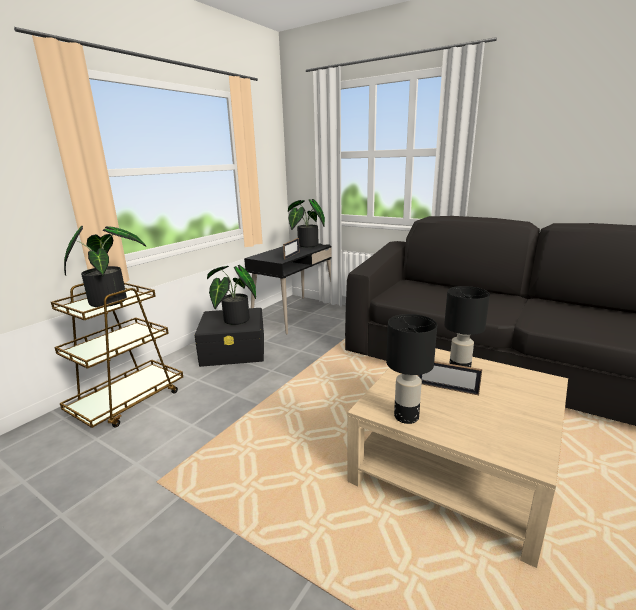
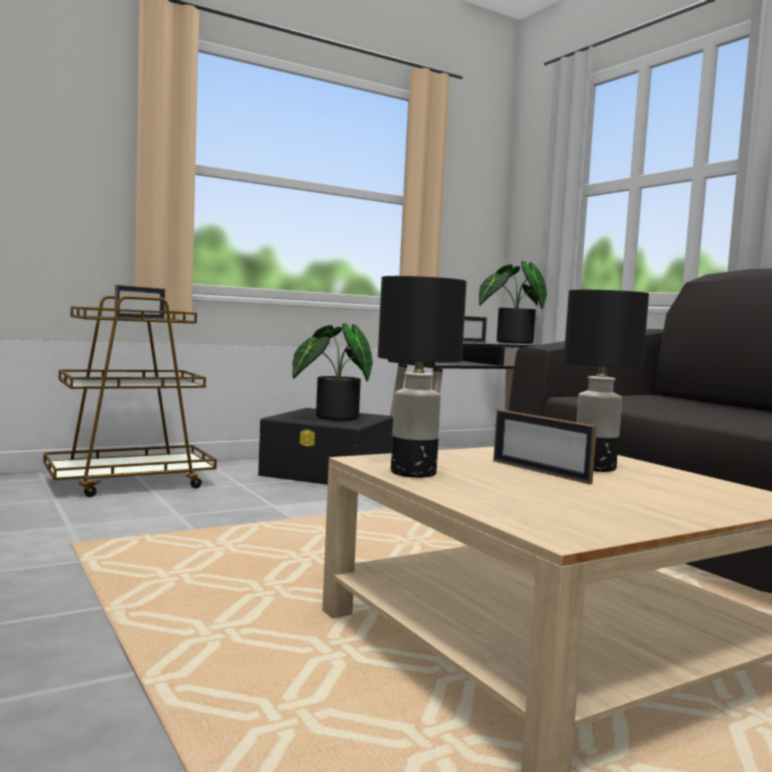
camera: 25 degrees right, 15 degrees down
potted plant [64,226,146,307] -> picture frame [115,285,165,320]

